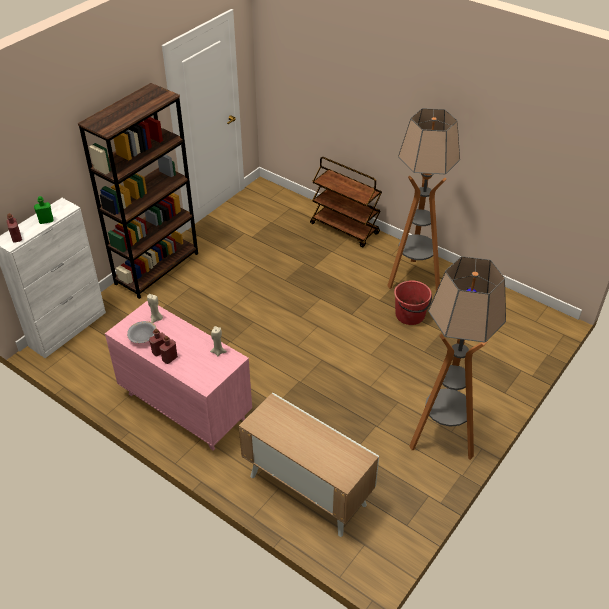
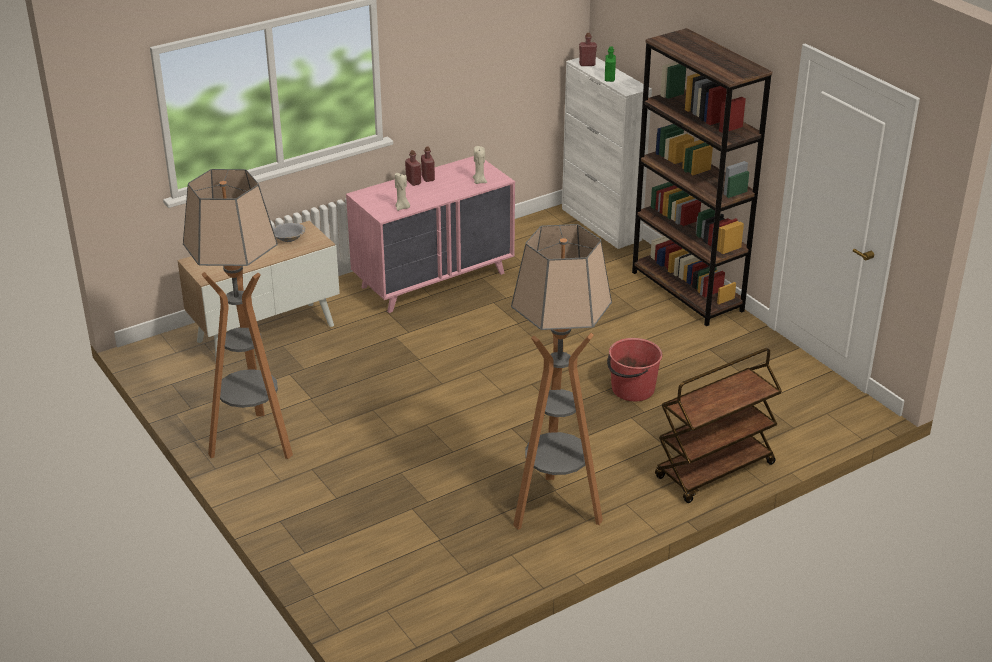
camera: 110 degrees right, 10 degrees down
grey bowl [127,321,157,343] -> grey bowl moved to [273,223,306,242]
red bucket [394,280,432,325] -> red bucket moved to [607,338,662,401]

